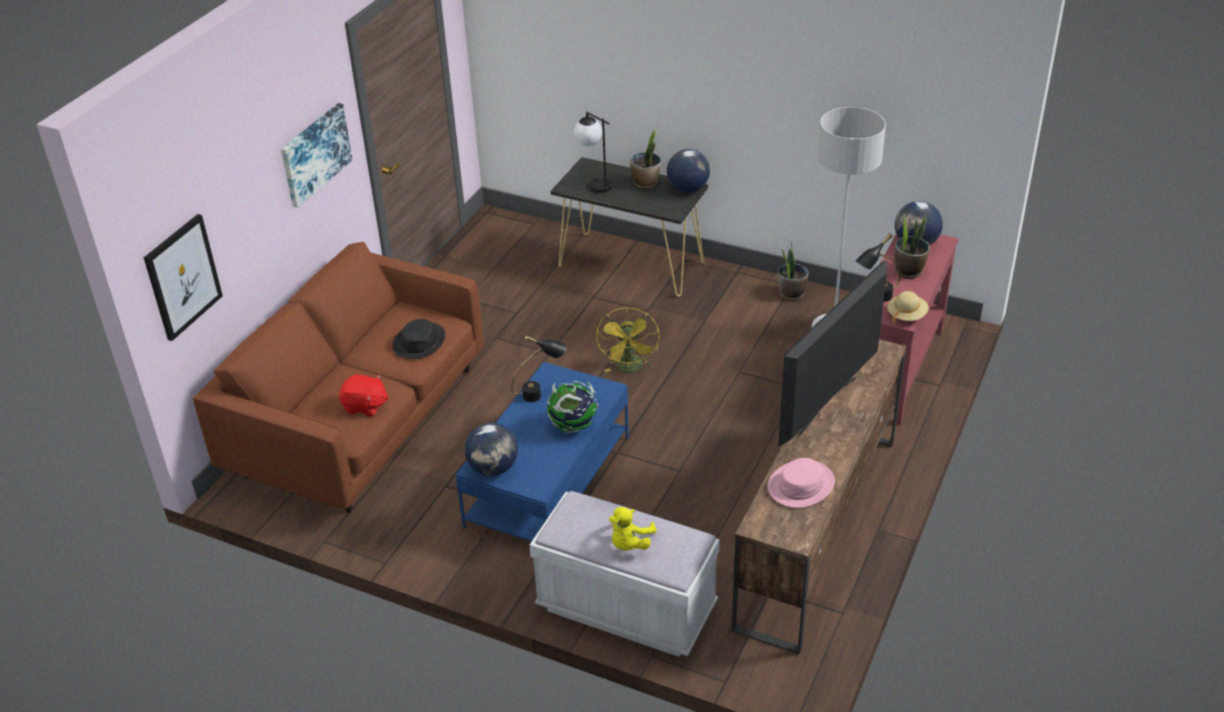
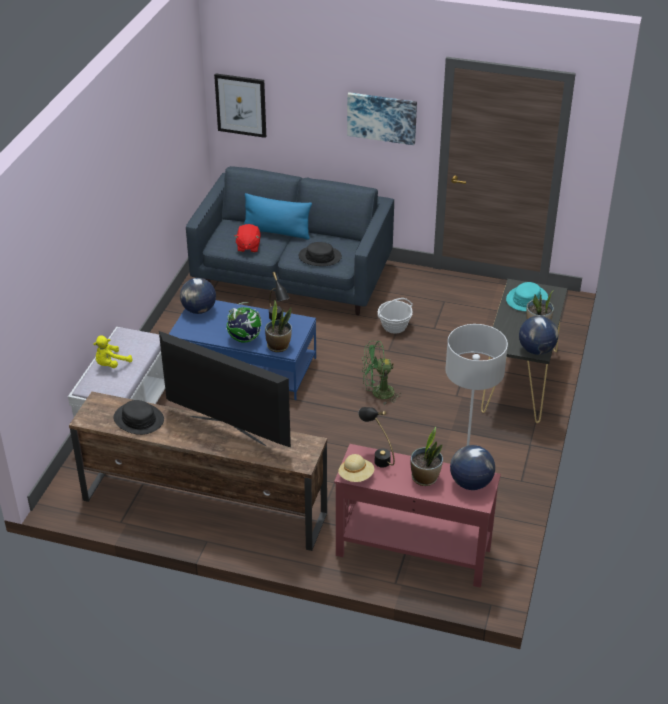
camera: 80 degrees right, 0 degrees up
brown sofa [193,242,484,513] -> blue sofa [186,166,394,315]
table lamp [574,112,612,193] -> turquoise hat [506,282,548,311]
yellow fan [596,307,659,373] -> green fan [362,341,402,405]
yellow plush toy [609,507,657,551] -> yellow plush toy turned 60 degrees counterclockwise [93,335,132,368]
pink hat [767,458,835,508] -> black hat [114,400,164,435]
potted plant [778,242,809,301] -> potted plant moved to [265,301,292,352]
none -> blue pillow [244,193,312,239]
none -> basket [378,298,413,334]

